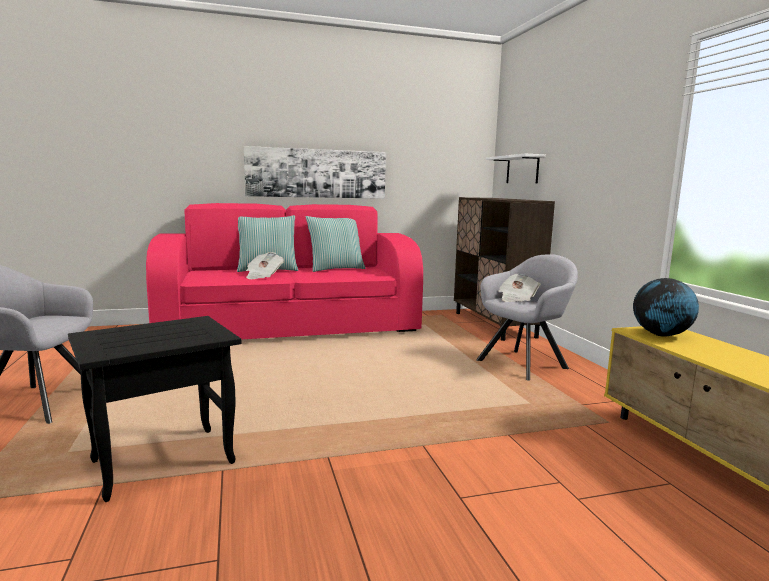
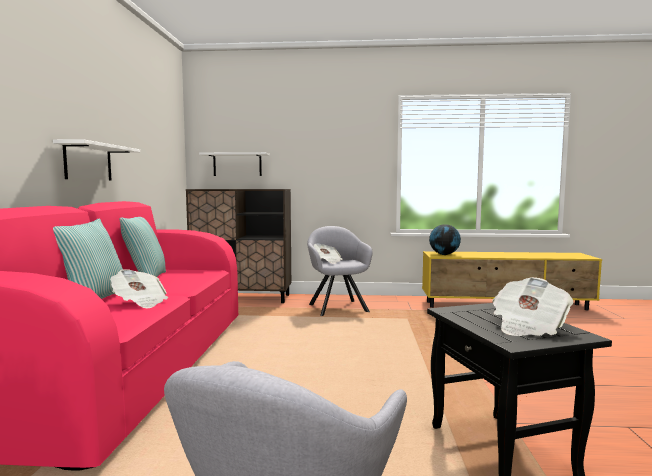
camera: 70 degrees left, 5 degrees down
picture [244,146,386,199] -> white shelf [53,139,140,181]
none -> newspaper [492,277,574,336]

